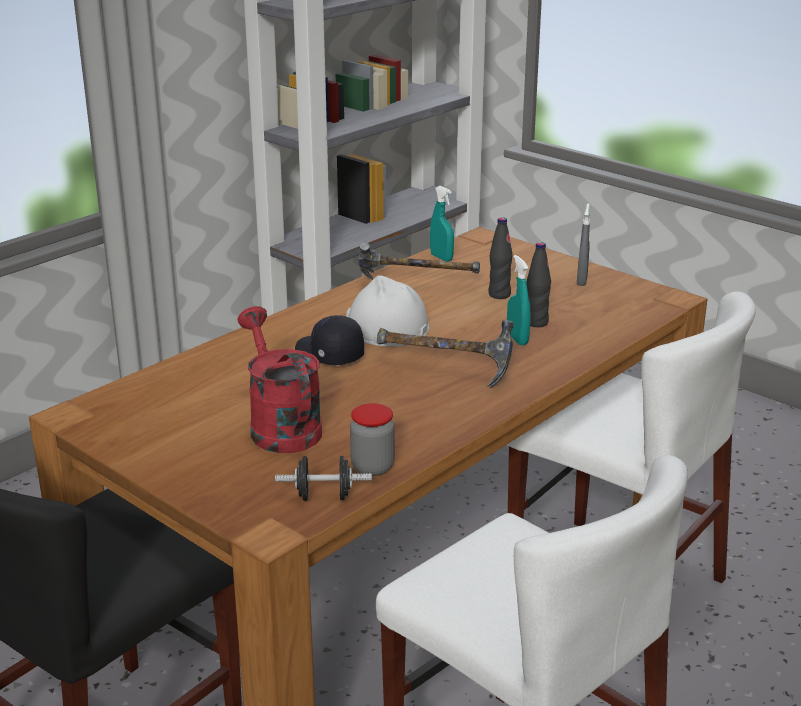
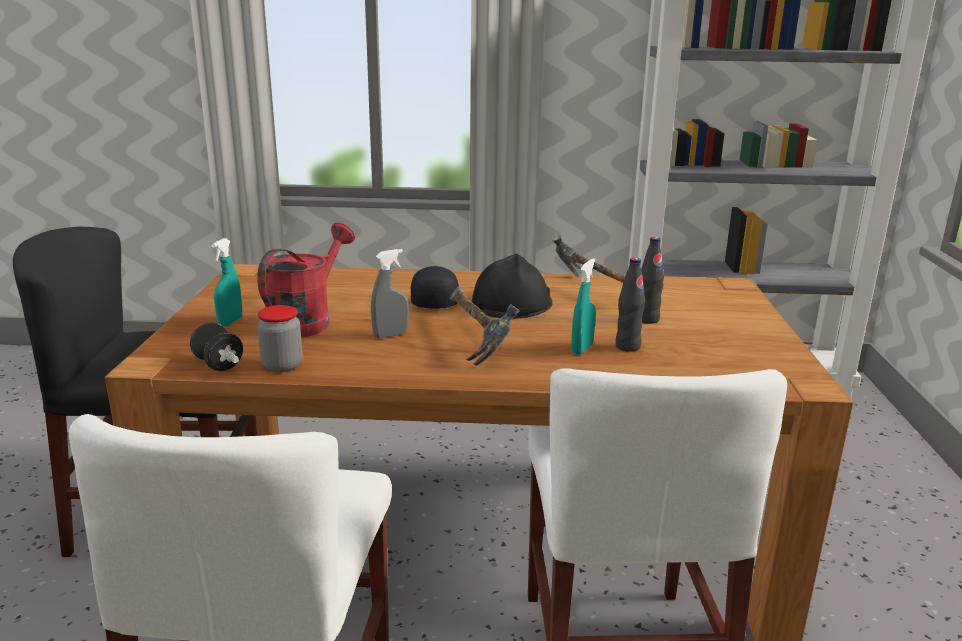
camera: 50 degrees right, 5 degrees down
white hard hat [346,275,429,347] -> black hard hat [472,254,553,319]
turquoise spray bottle [430,186,454,262] -> turquoise spray bottle moved to [212,238,242,327]
grey spray bottle [577,203,590,286] -> grey spray bottle moved to [371,249,409,339]

